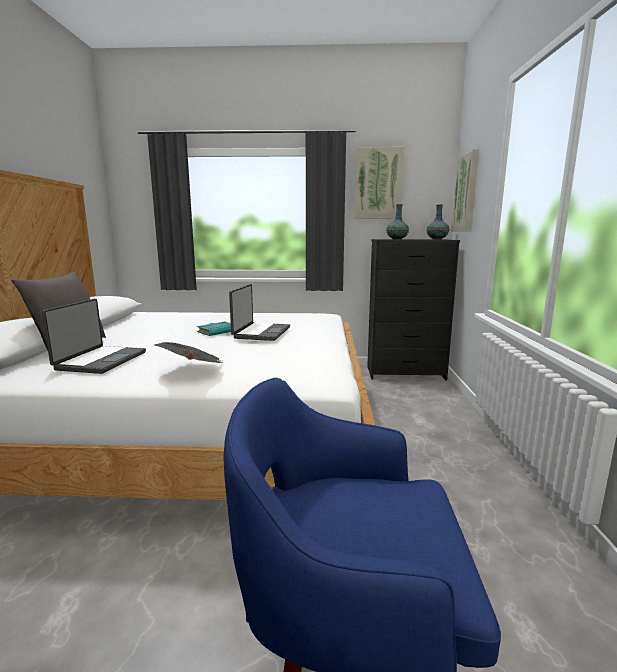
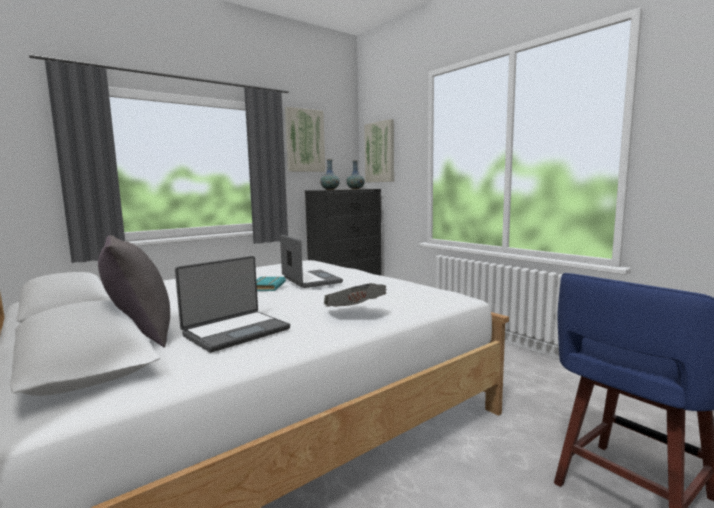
camera: 40 degrees left, 5 degrees down
laptop [42,299,146,374] -> laptop turned 75 degrees clockwise [175,256,290,353]

